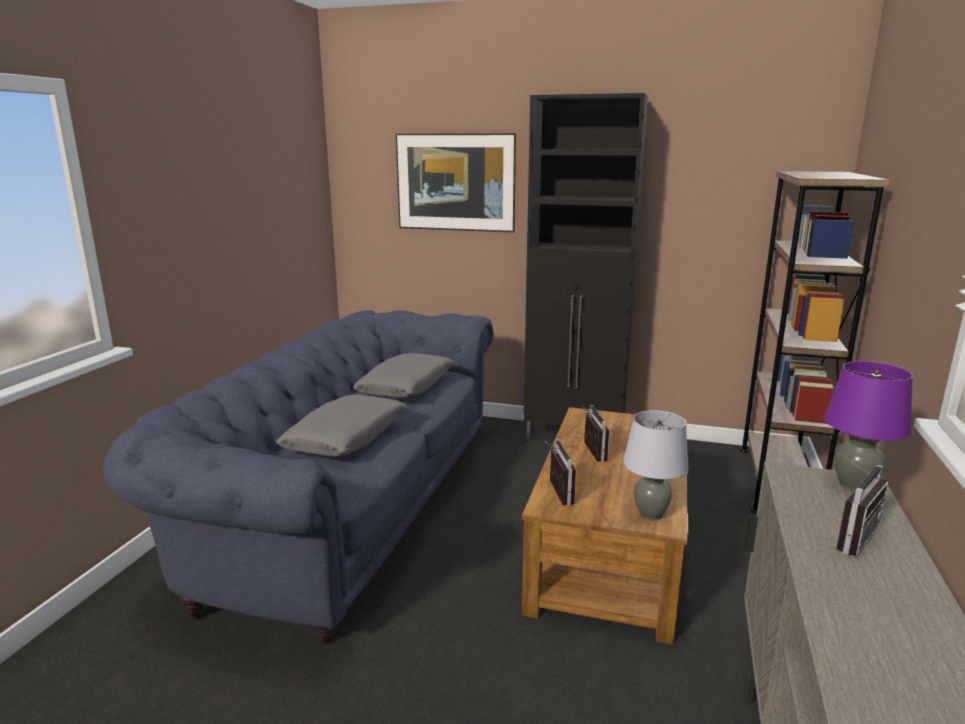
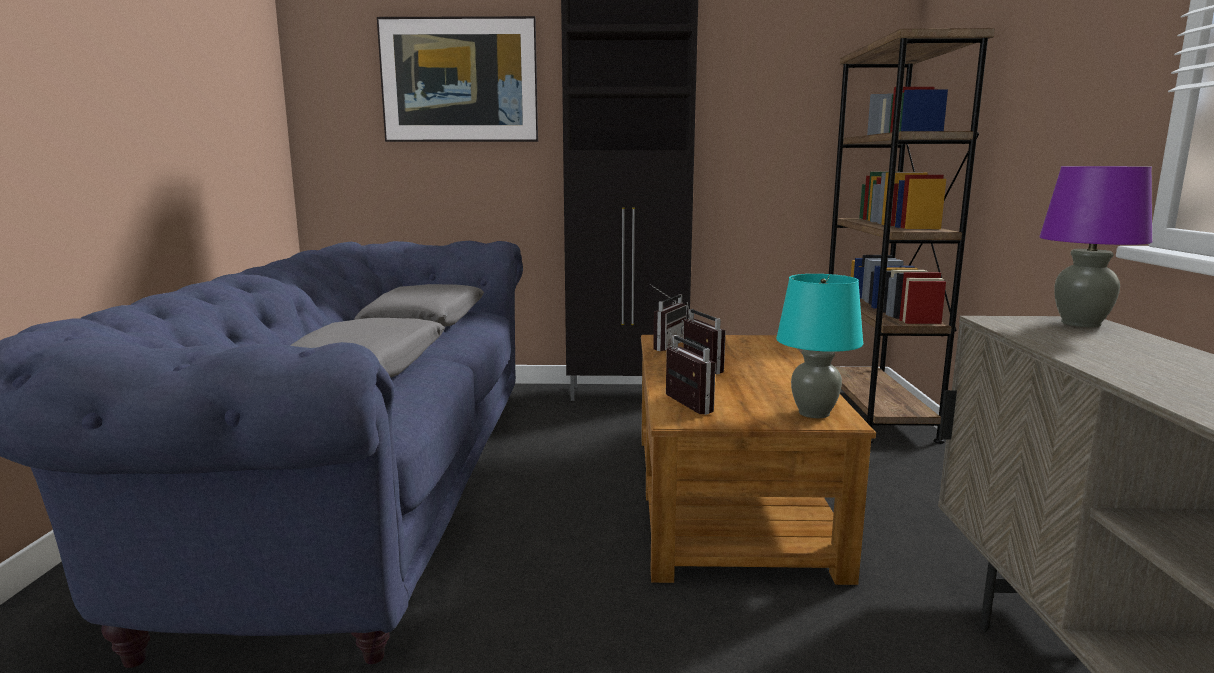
camera: 15 degrees left, 5 degrees down
grey table lamp [623,410,689,521] -> turquoise table lamp [776,274,863,418]
radio [836,453,888,556] -> radio moved to [649,284,687,351]

